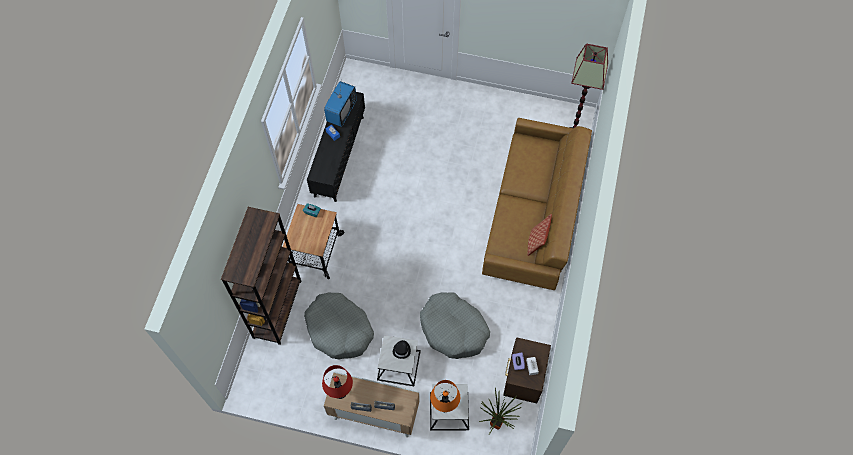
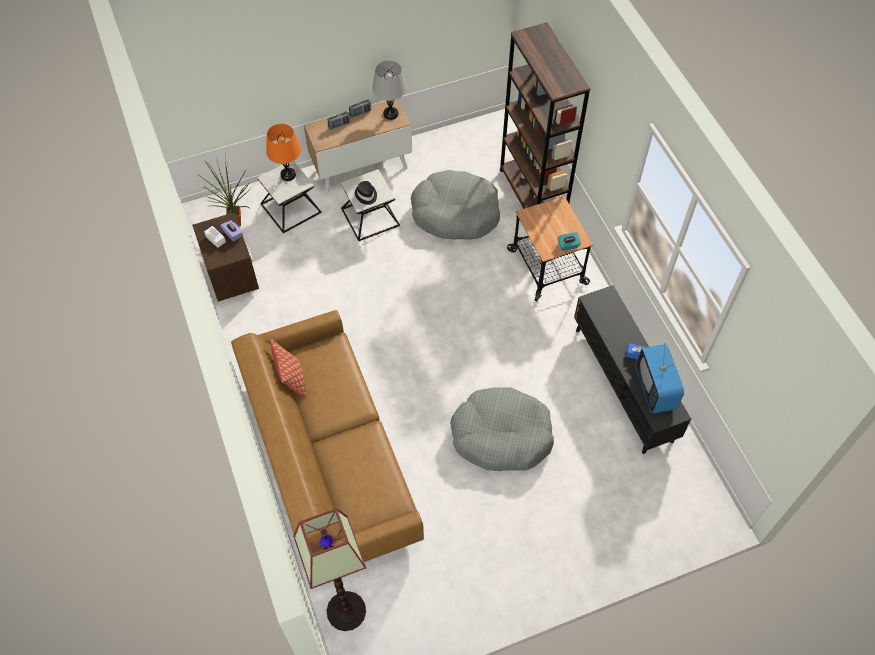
camera: 145 degrees right, 5 degrees down
red table lamp [322,365,353,399] -> grey table lamp [372,60,407,120]
grey dog bed [420,292,490,359] -> grey dog bed moved to [450,387,554,471]

